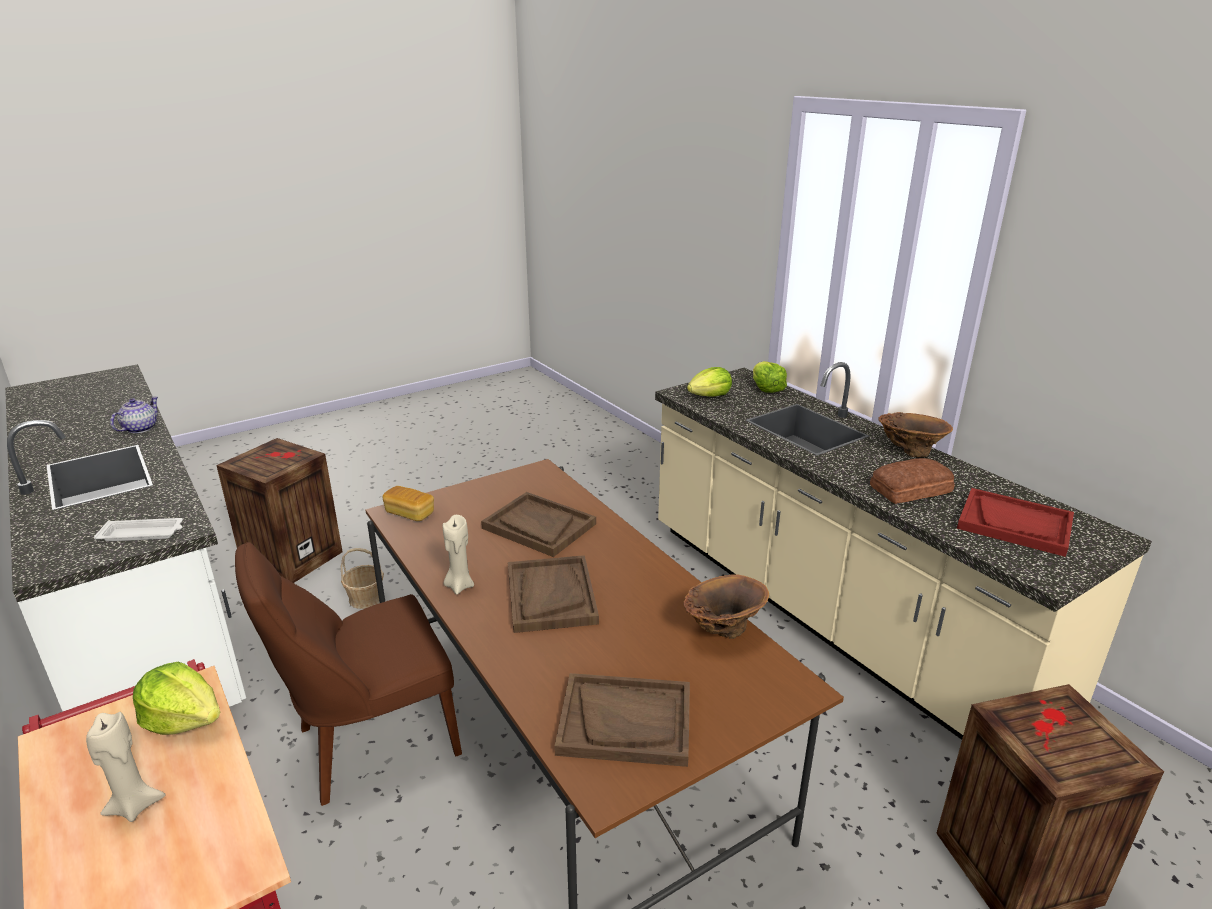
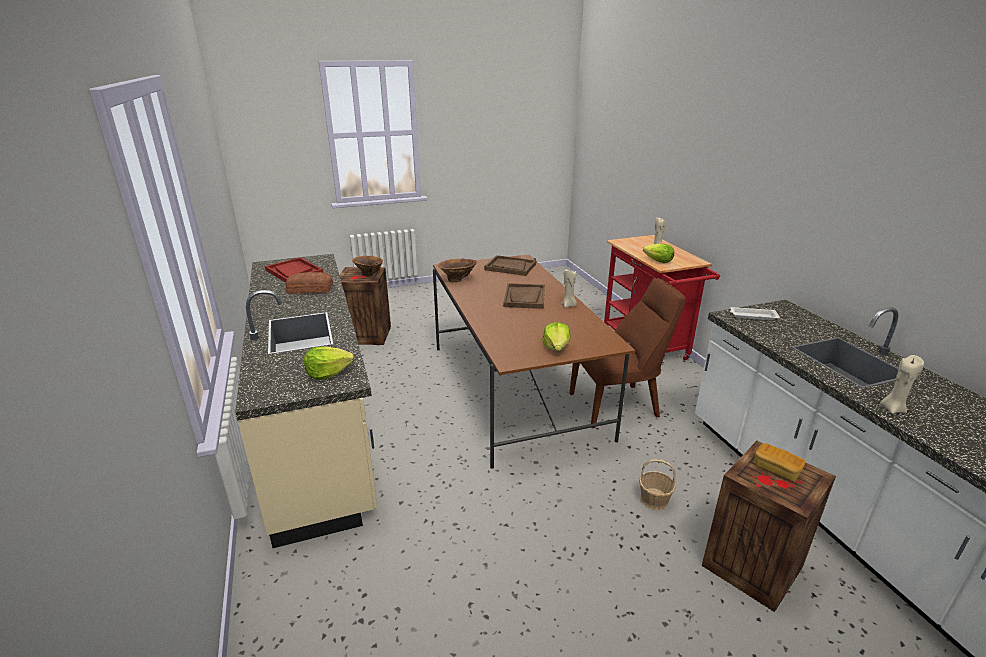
camera: 165 degrees left, 0 degrees up
teapot [110,396,158,433] -> beige candle [880,355,924,414]
bread [383,486,434,521] -> bread moved to [754,443,805,482]
brown tray [481,492,596,557] -> none
lettuce [753,361,787,393] -> lettuce moved to [542,322,571,351]
brown vase [878,412,953,457] -> brown vase moved to [352,256,383,277]

